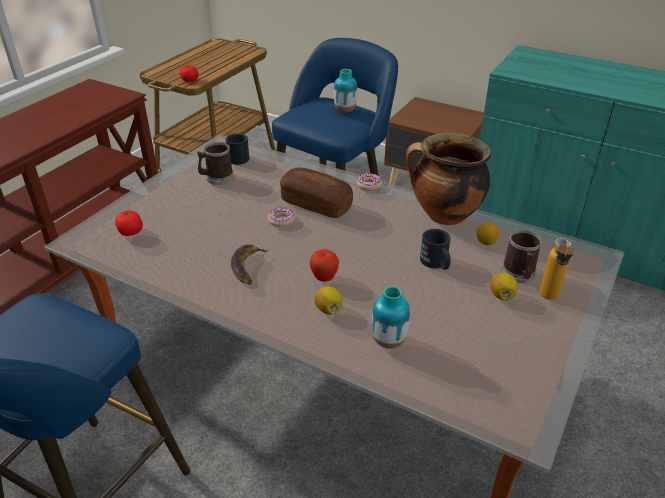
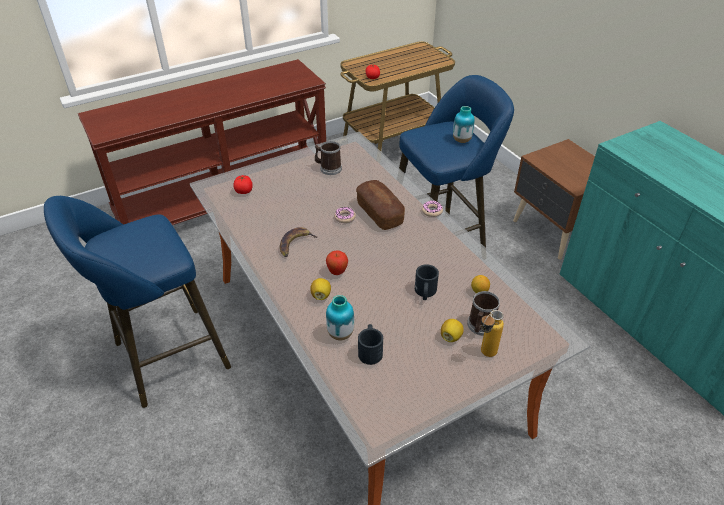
camera: 30 degrees right, 5 degrees up
black mug [226,133,249,165] -> black mug moved to [358,324,383,365]
cooking pot [406,133,491,225] -> none

